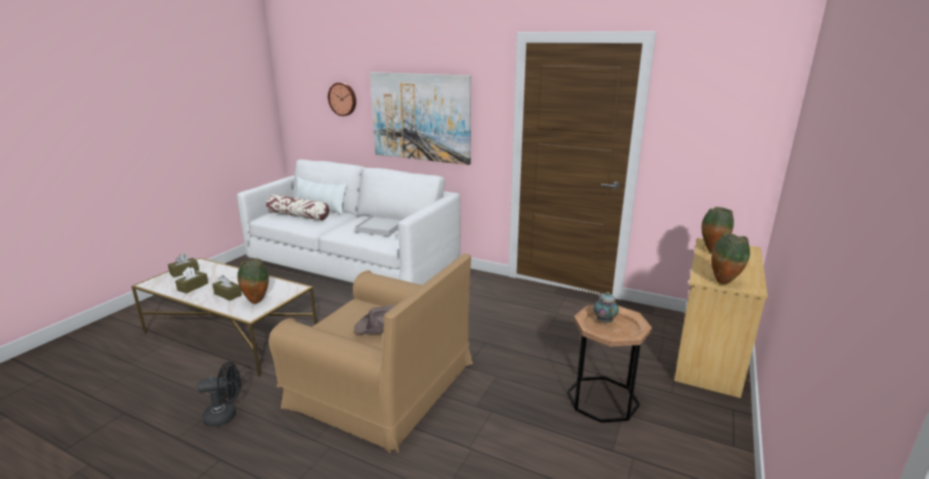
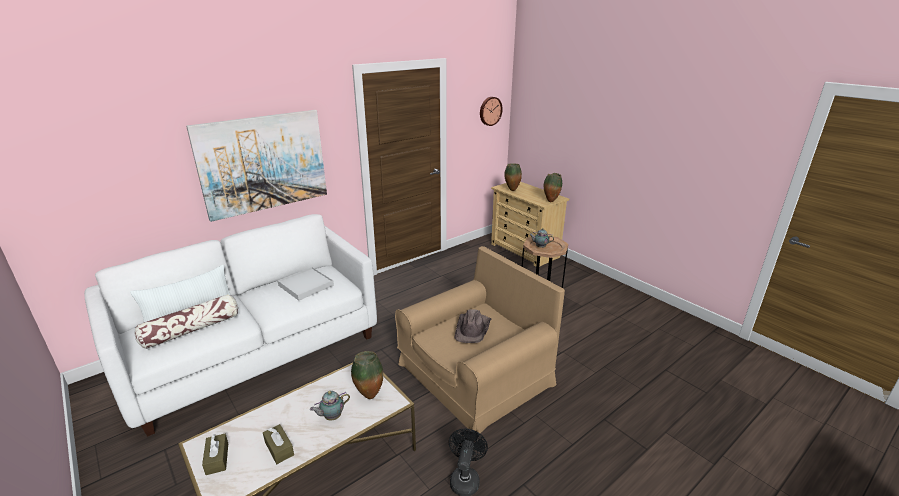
camera: 65 degrees left, 5 degrees up
brown tissue box [212,275,242,301] -> teapot [310,391,350,421]
wall clock [328,82,356,116] -> wall clock moved to [480,97,503,126]

